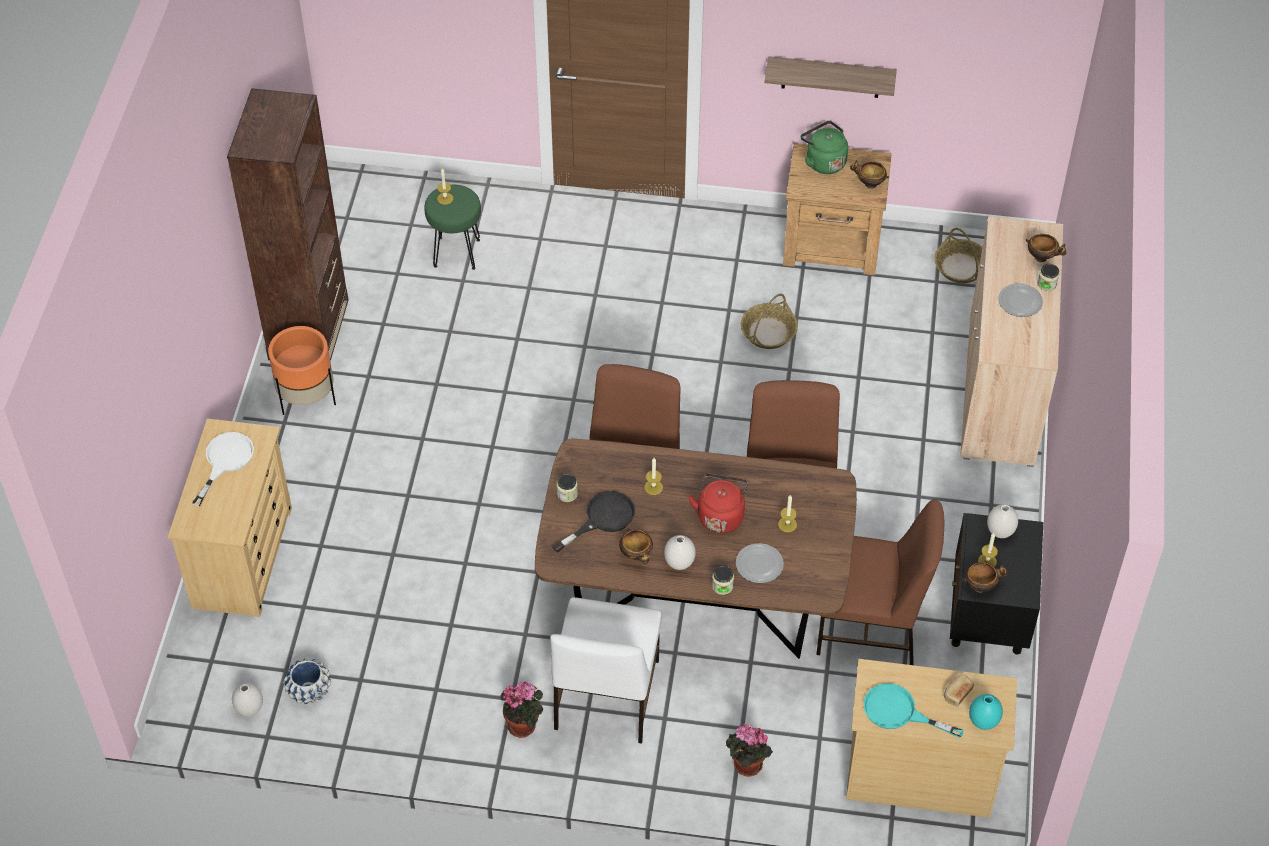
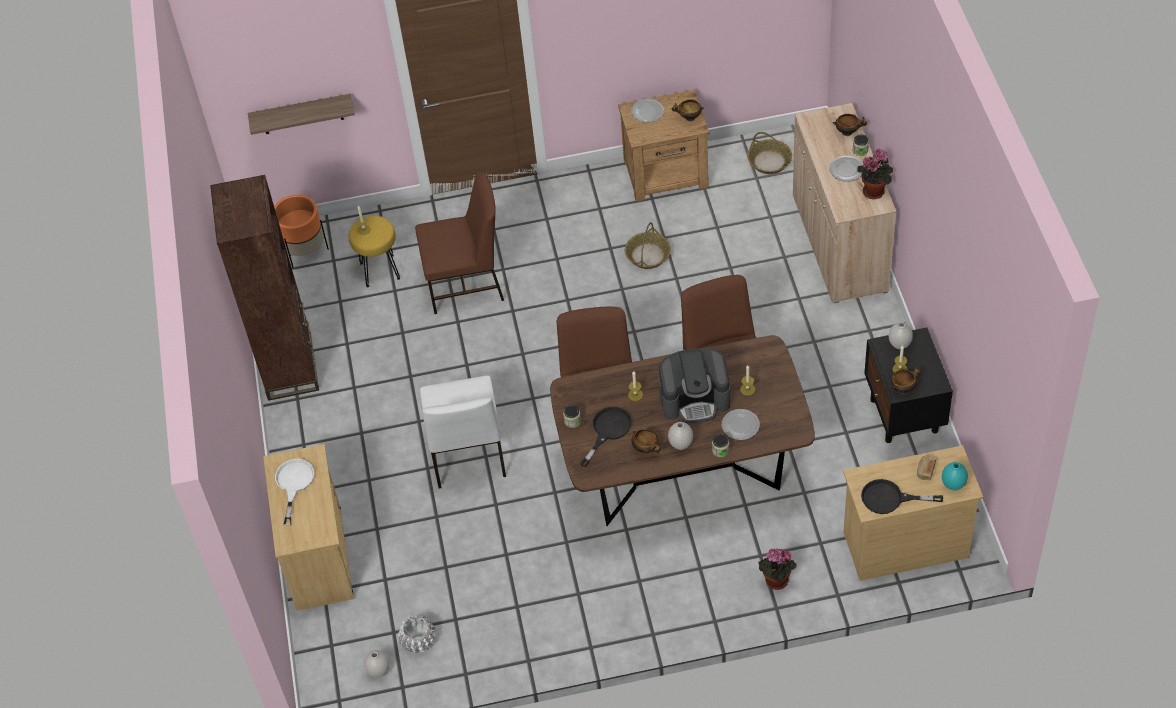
camera: 15 degrees left, 0 degrees up
orange planter [268,326,336,415] -> orange planter moved to [274,194,329,268]
blue planter [283,659,331,704] -> white planter [398,615,436,653]
green stool [424,185,481,270] -> yellow stool [349,216,400,288]
potted plant [500,681,543,738] -> potted plant moved to [857,149,893,199]
white chair [550,597,662,744] -> white chair moved to [420,376,506,489]
red kettle [688,473,748,533] -> coffee machine [659,348,730,423]
shelf [765,56,897,98] -> shelf moved to [248,94,355,135]
green kettle [801,121,848,174] -> plate [631,99,664,123]
brown chair [816,500,944,665] -> brown chair moved to [415,173,504,314]
turquoise frying pan [863,683,964,738] -> black frying pan [861,479,943,514]

